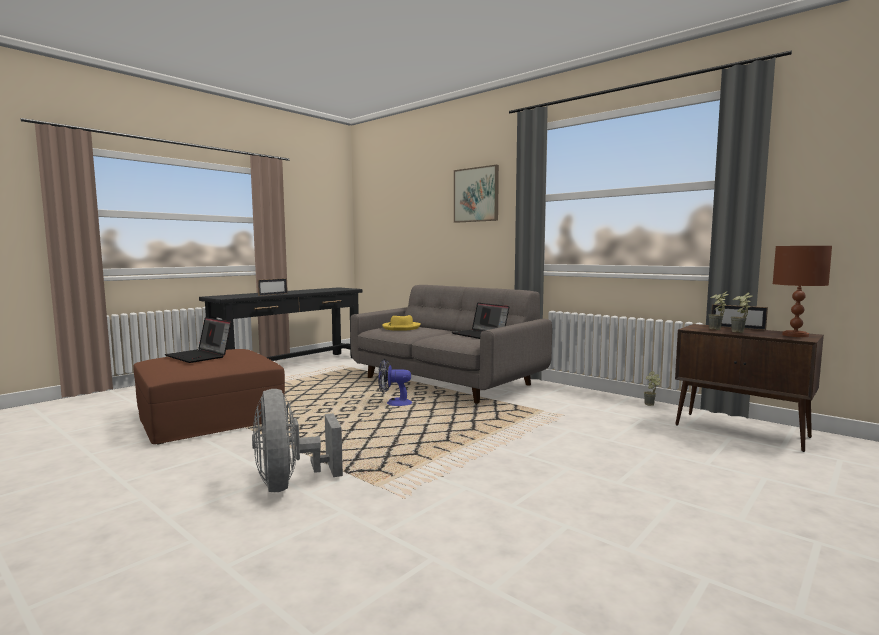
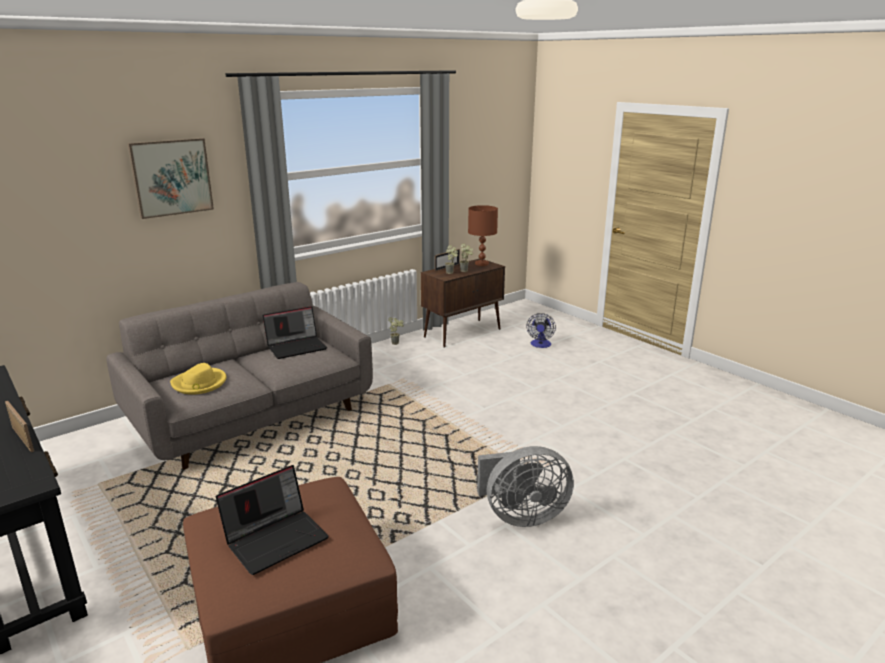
camera: 80 degrees left, 15 degrees up
fan [378,359,412,406] -> fan moved to [526,313,556,348]

